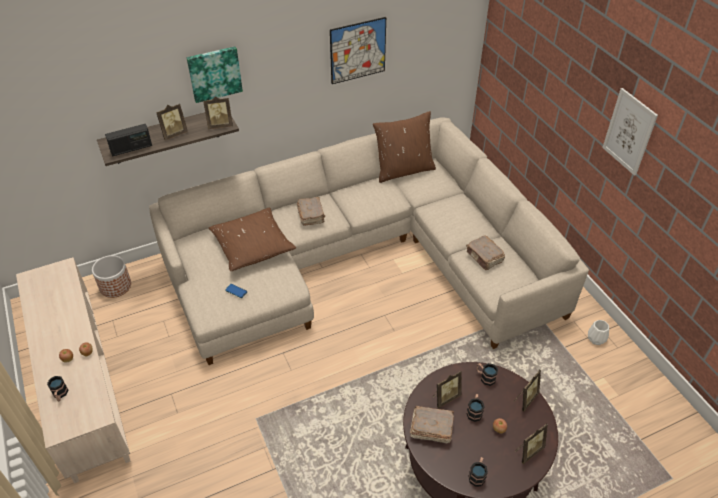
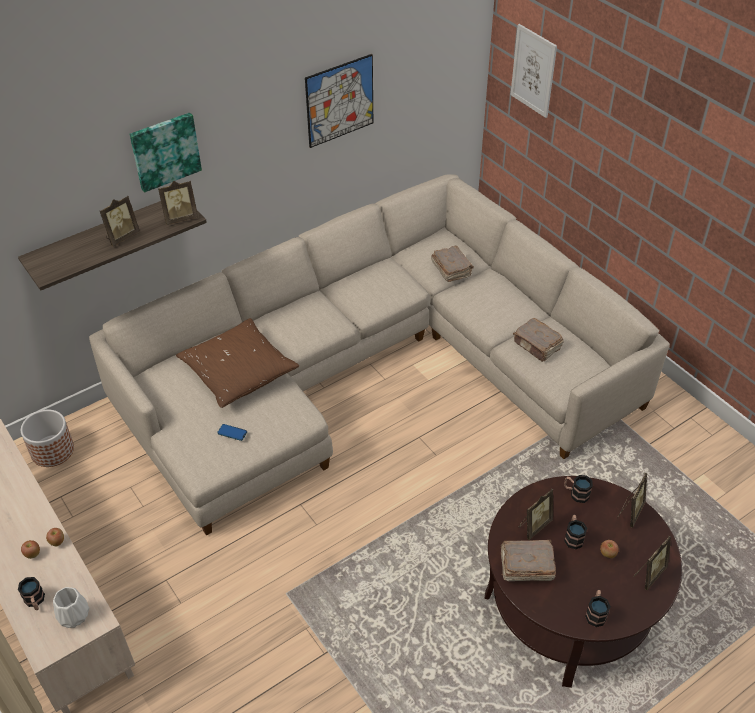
camera: 10 degrees left, 0 degrees up
radio [105,124,152,157] -> none
brown book [297,197,325,226] -> brown book moved to [431,246,474,282]
brown pillow [373,111,436,183] -> none
white vase [588,320,609,345] -> white vase moved to [53,587,89,628]
picture [602,88,658,176] -> picture moved to [511,24,557,118]

